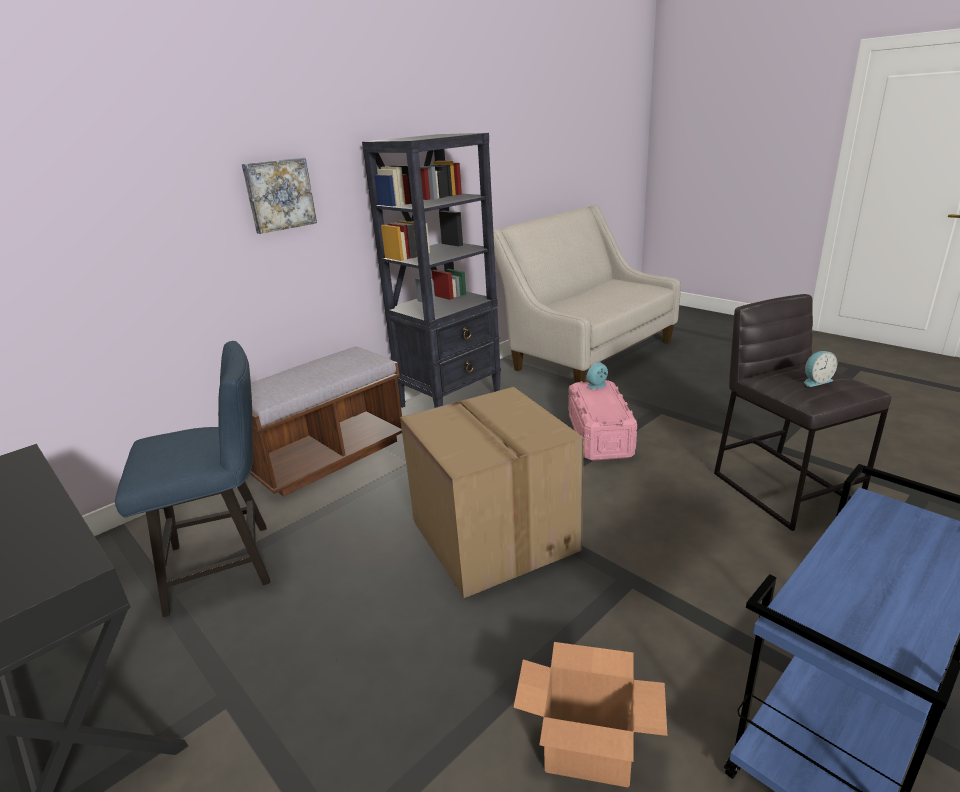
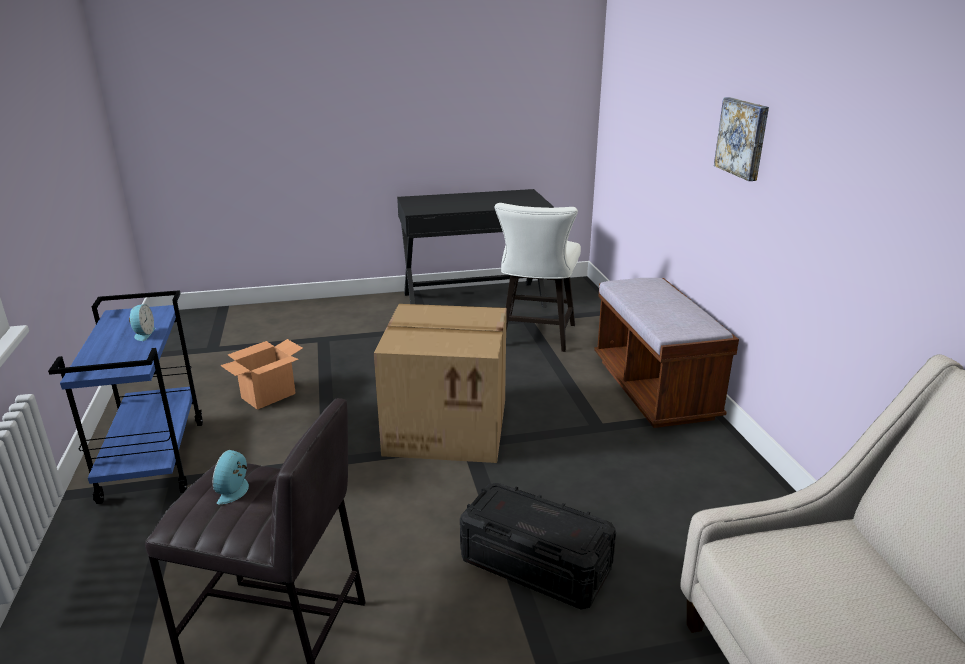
camera: 120 degrees right, 0 degrees up
blue chair [115,341,270,617] -> white chair [494,203,581,352]
black bookcase [362,133,501,408] -> none
pink storage box [568,380,637,461] -> black storage box [460,483,616,609]
alarm clock [587,362,608,389] -> alarm clock moved to [129,304,155,341]

